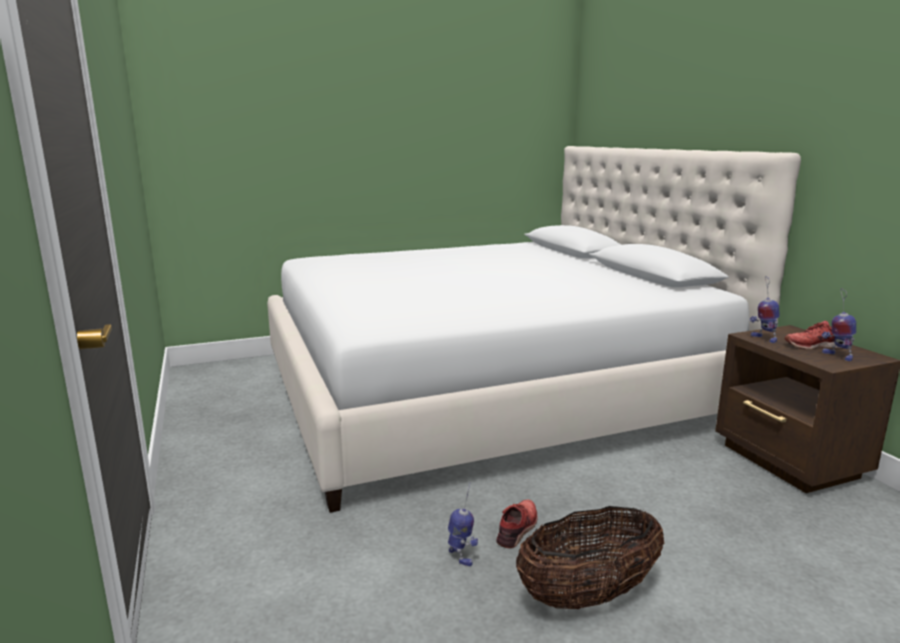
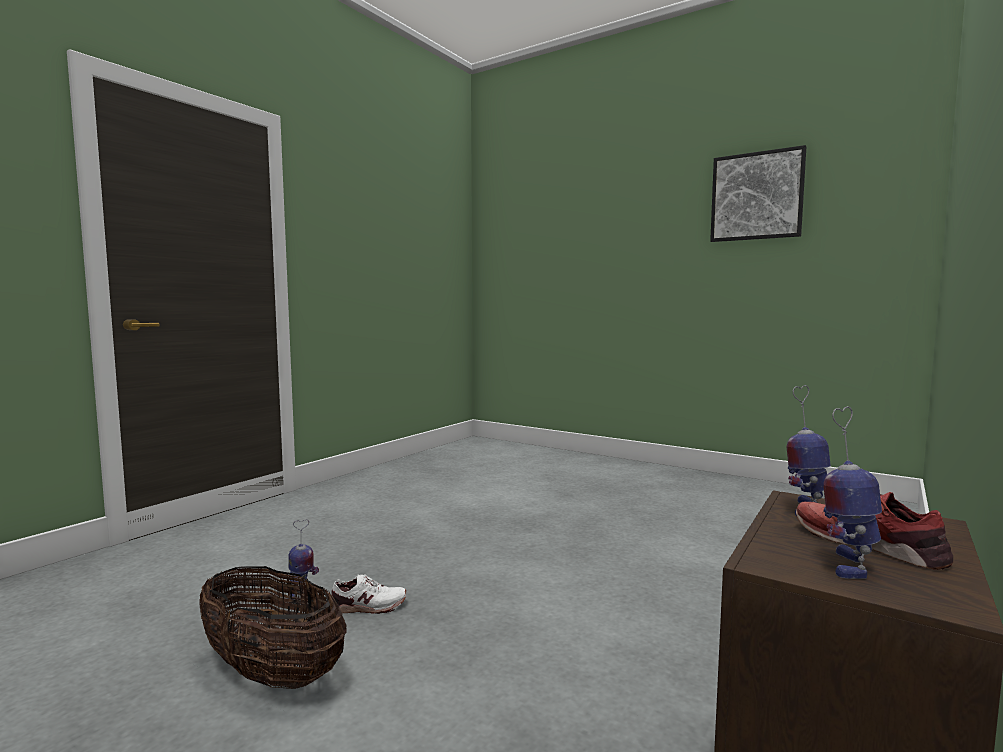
camera: 55 degrees right, 10 degrees down
white bed [267,146,801,513] -> none
red shoe [496,499,538,548] -> white shoe [331,575,406,614]
none -> picture [710,145,806,242]

